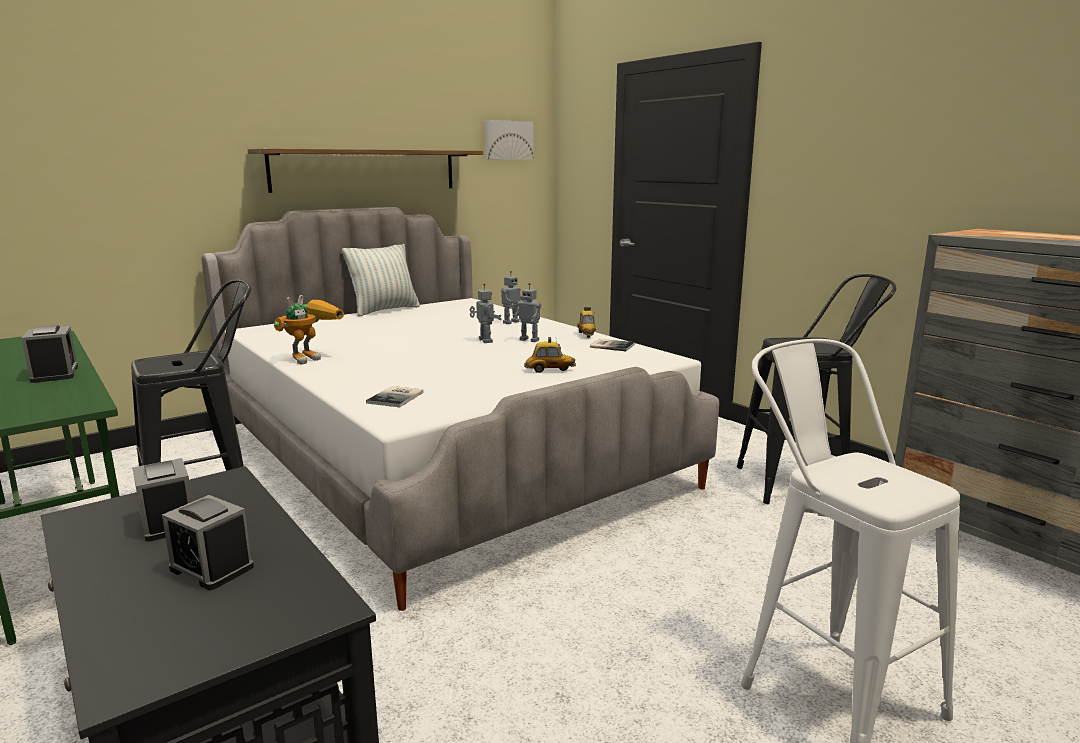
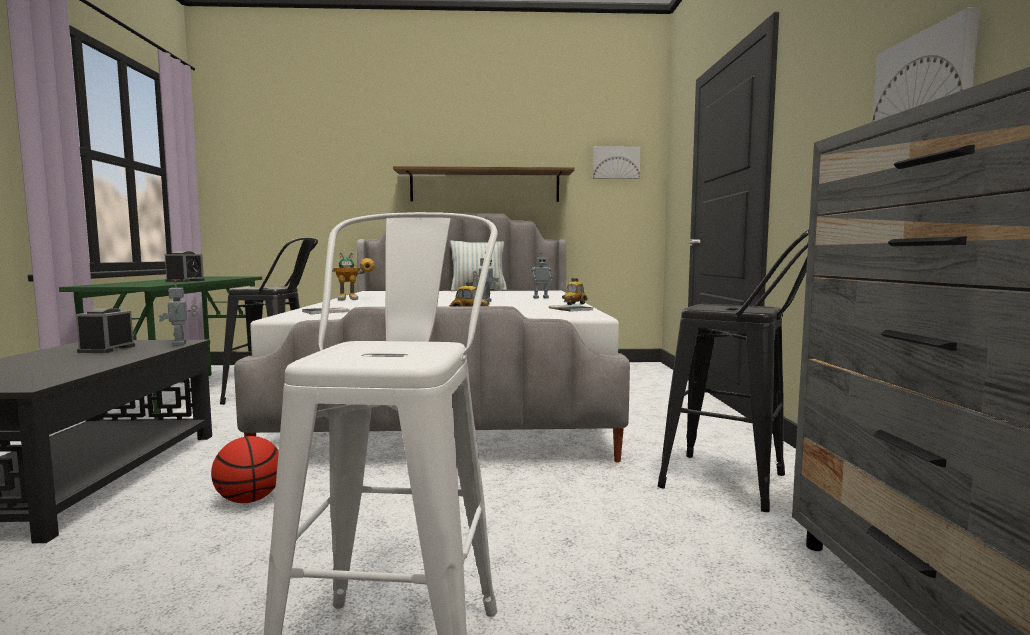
camera: 35 degrees right, 10 degrees down
alarm clock [162,495,254,590] -> none
toy robot [513,283,541,342] -> toy robot moved to [159,280,198,346]
none -> basketball [211,436,279,503]
none -> picture [872,7,980,122]

